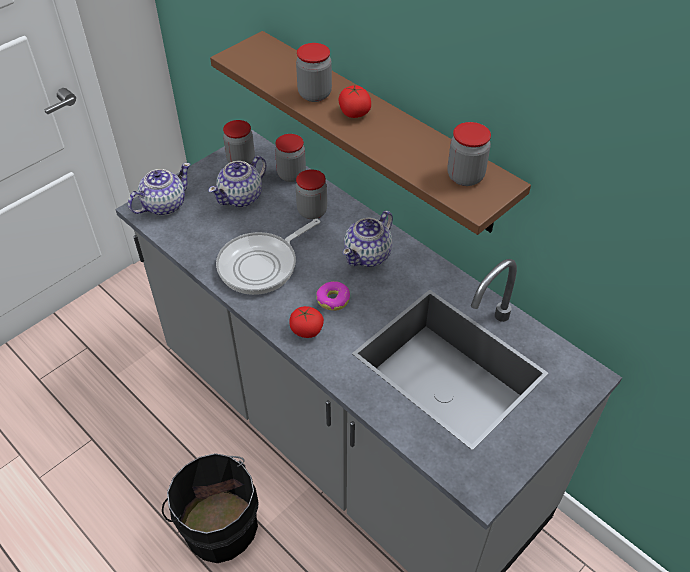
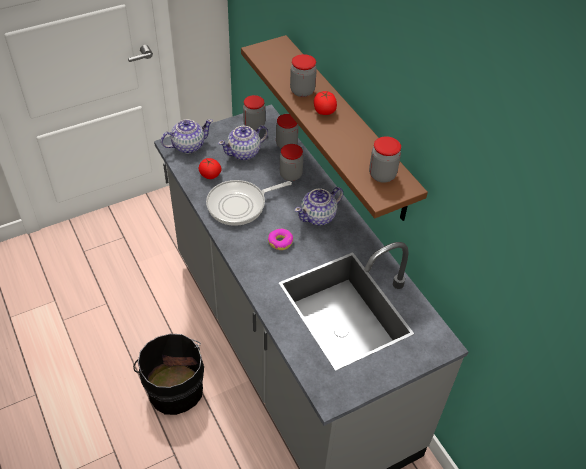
camera: 15 degrees right, 0 degrees up
tomato [289,306,324,338] -> tomato moved to [199,158,221,179]

